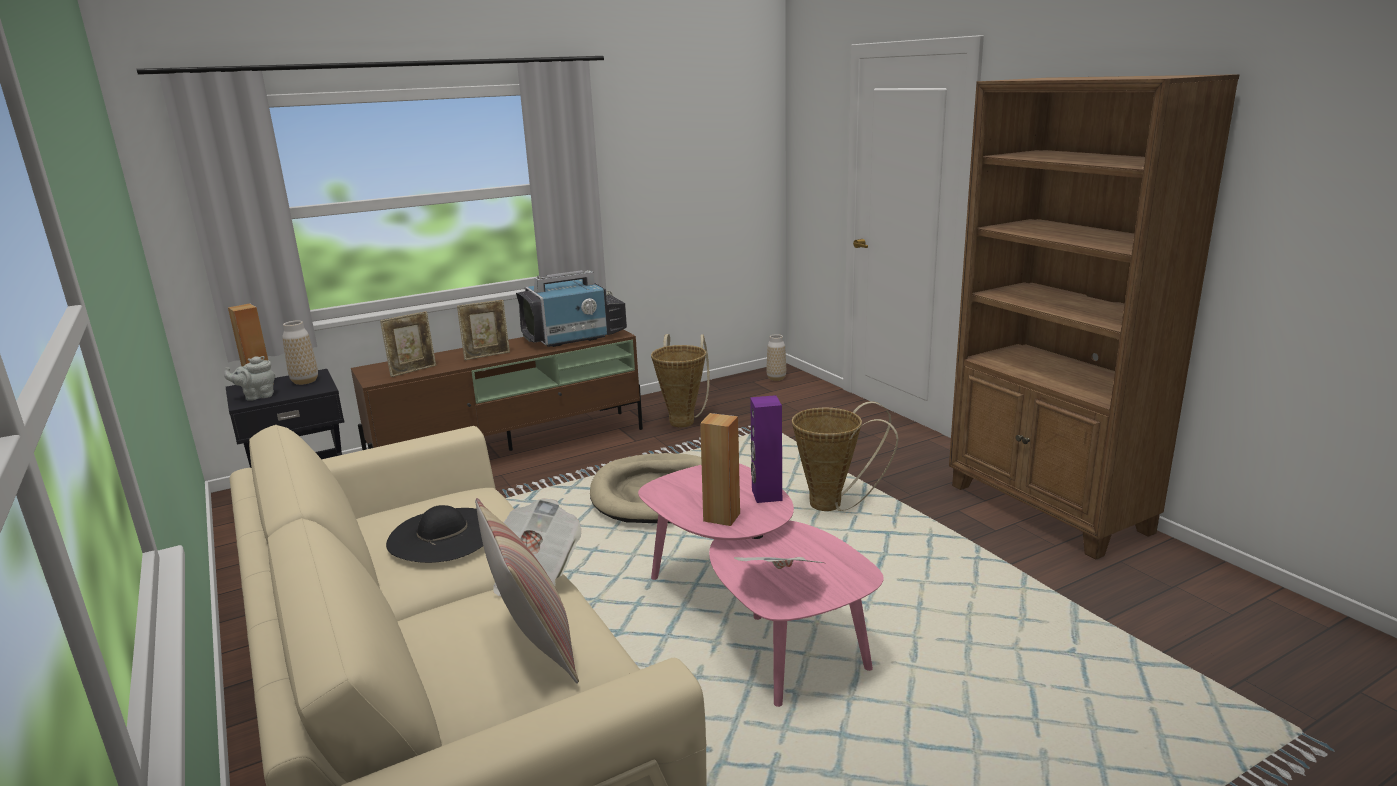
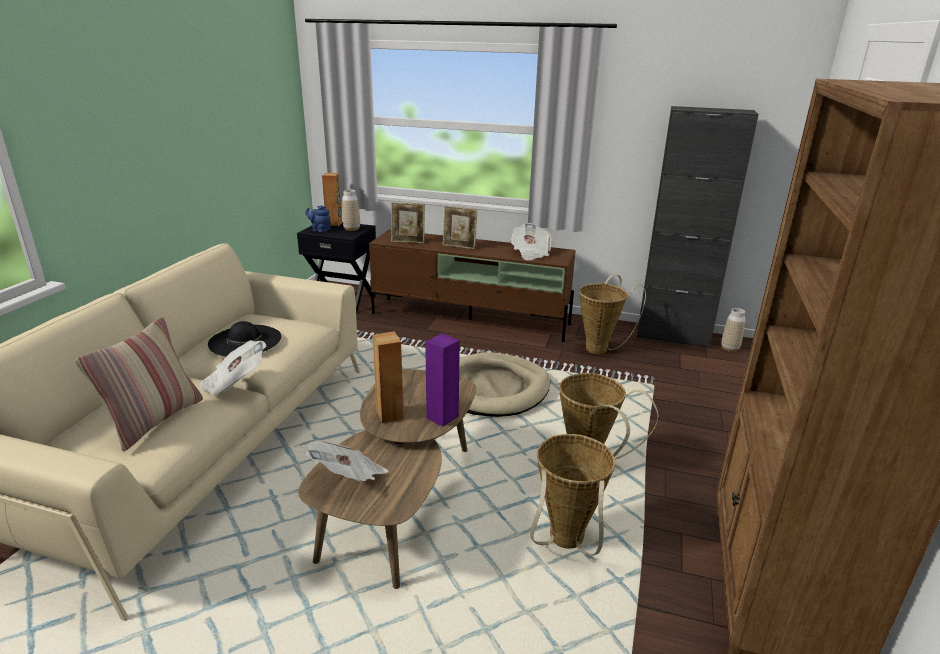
camera: 45 degrees right, 5 degrees up
grey teapot [224,356,275,401] -> blue teapot [305,206,331,232]
television [516,270,627,347] -> newspaper [510,223,551,260]
pink coffee table [638,463,884,707] -> brown coffee table [298,369,476,589]
none -> basket [530,434,615,555]
none -> black cabinet [637,106,759,348]

